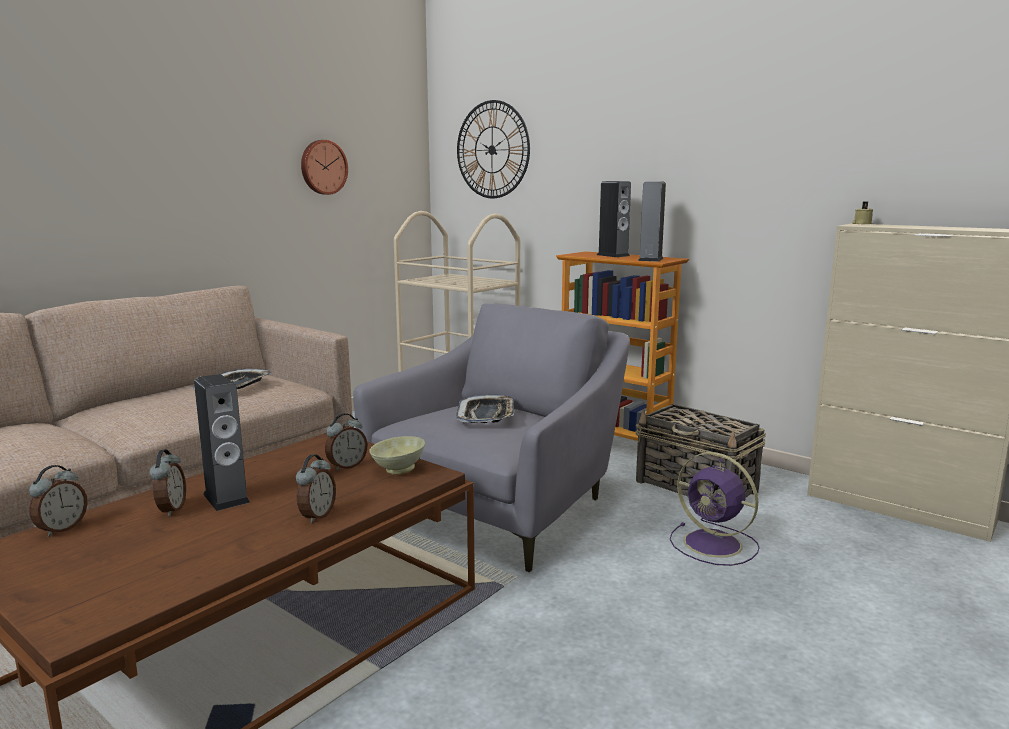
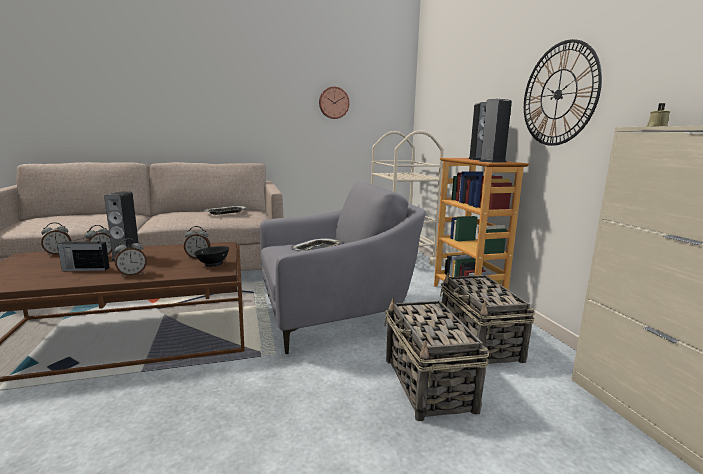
camera: 35 degrees right, 0 degrees up
beige bowl [369,436,425,474] -> black bowl [194,246,229,267]
wall clock [457,100,530,198] -> wall clock moved to [524,39,602,146]
purple fan [670,452,760,566] -> basket [385,298,489,421]
none -> radio [57,235,110,271]

